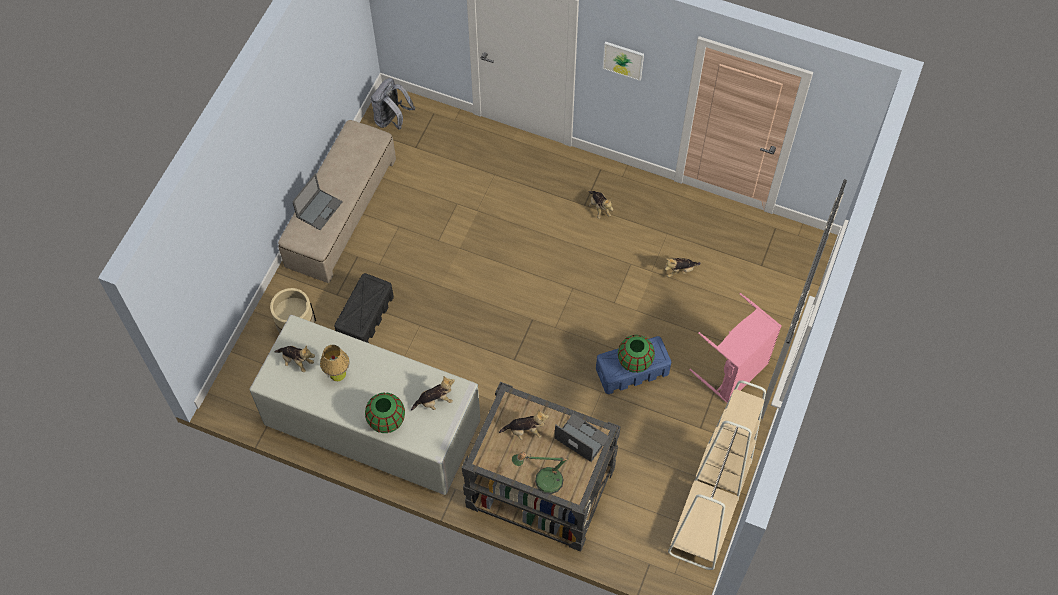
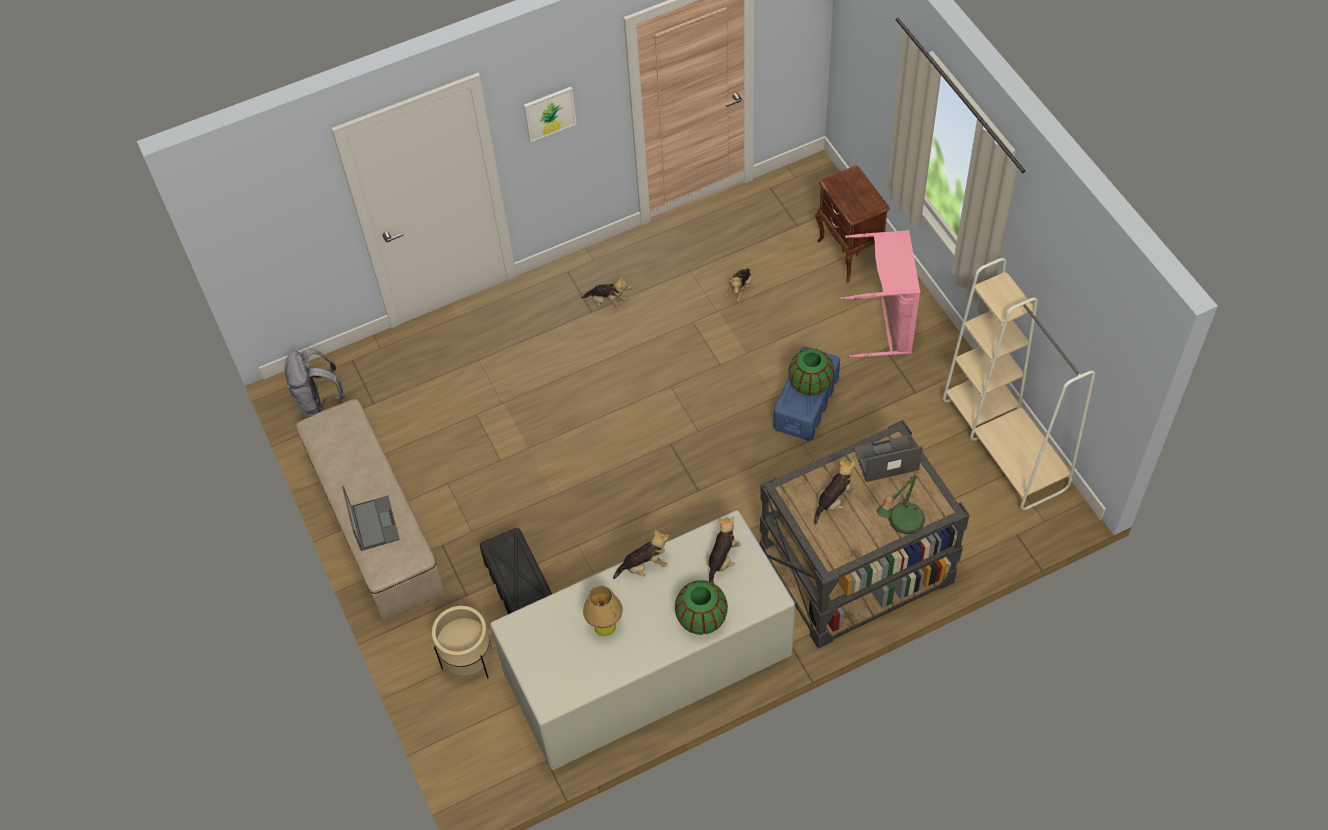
camera: 45 degrees left, 5 degrees down
plush toy [275,345,315,372] -> plush toy moved to [613,530,669,579]
none -> brown nightstand [815,166,890,283]

